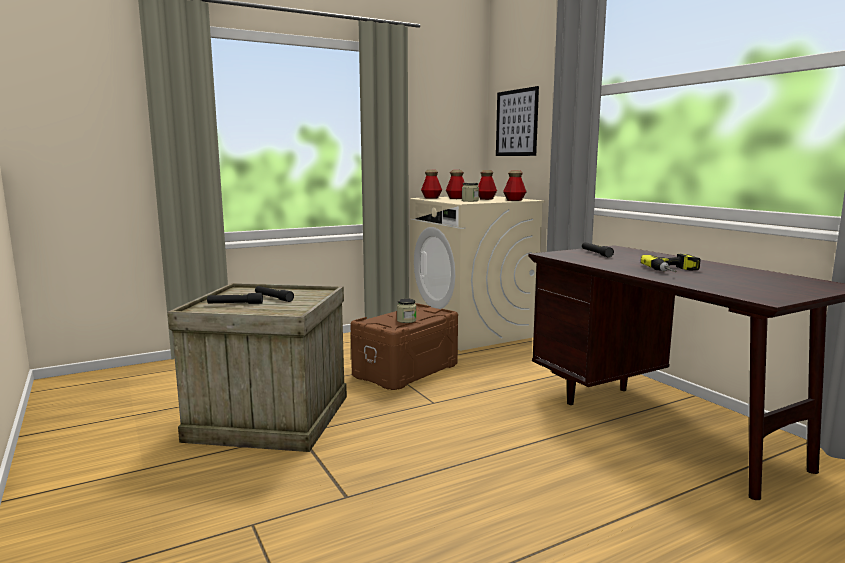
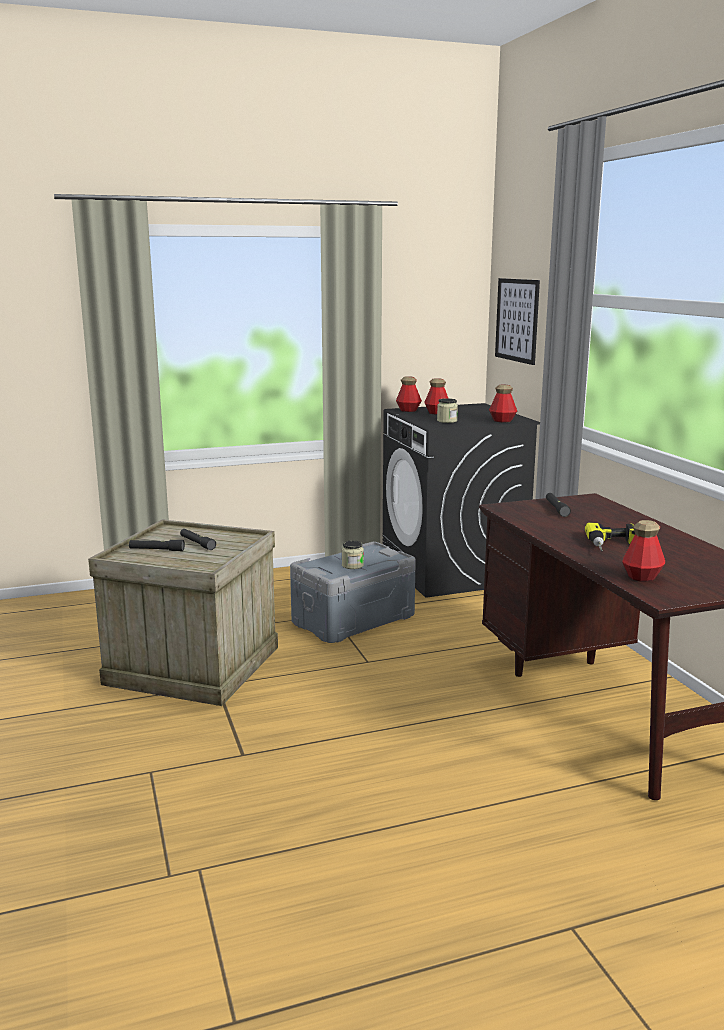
camera: 10 degrees right, 5 degrees up
brown storage box [350,303,458,390] -> grey storage box [290,542,416,643]
beige washing machine [410,196,545,351] -> black washing machine [383,403,540,598]
bottle [478,170,497,200] -> bottle moved to [622,520,665,582]

